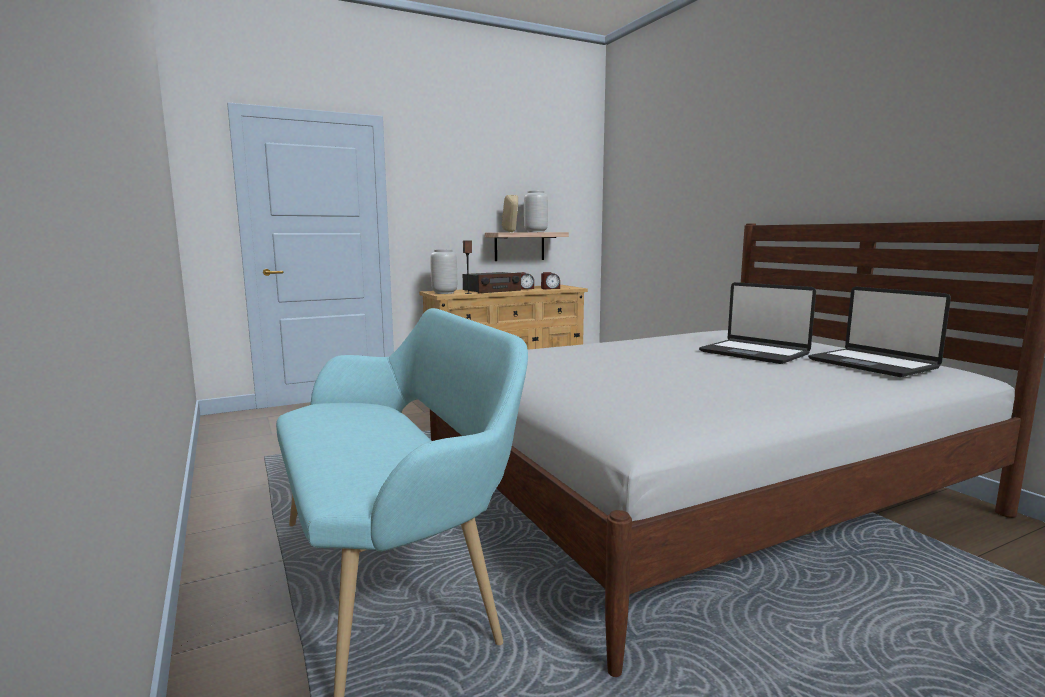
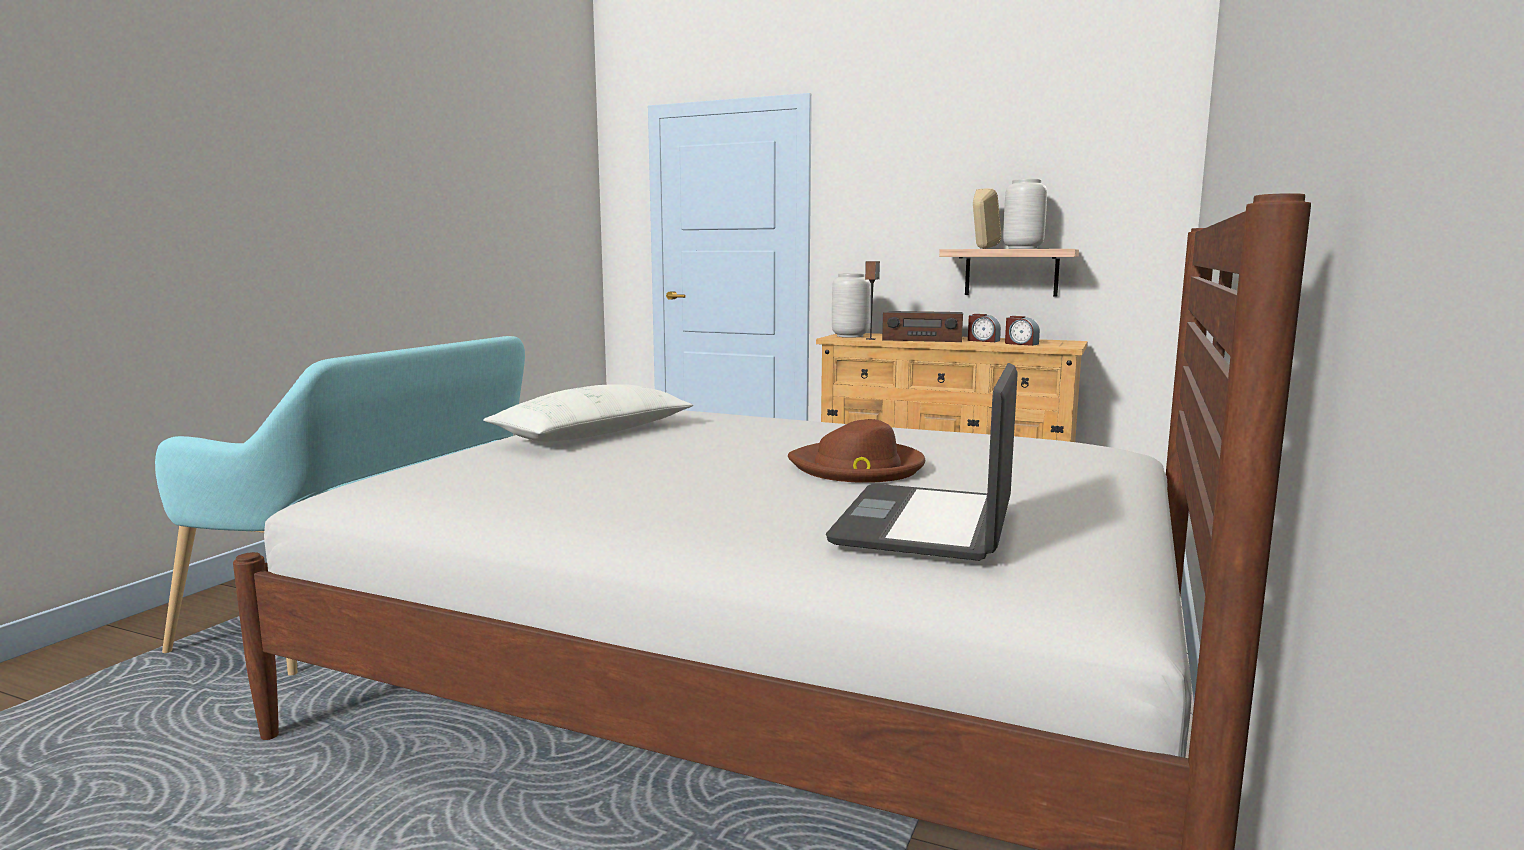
camera: 50 degrees right, 0 degrees up
laptop [699,282,816,364] -> brown hat [788,419,925,483]
none -> white pillow [483,384,693,442]

